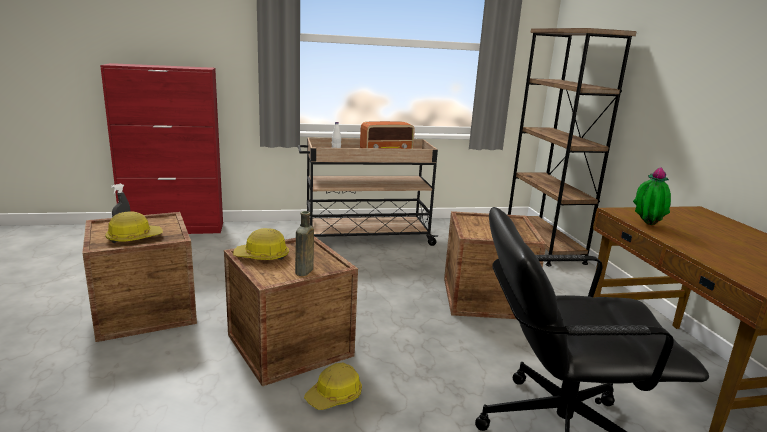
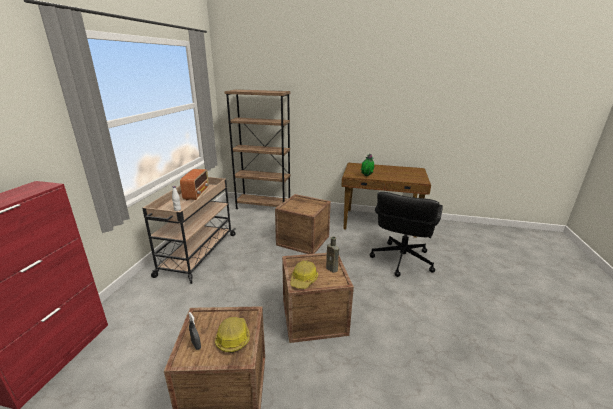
camera: 65 degrees left, 5 degrees up
hard hat [304,363,362,410] -> none

